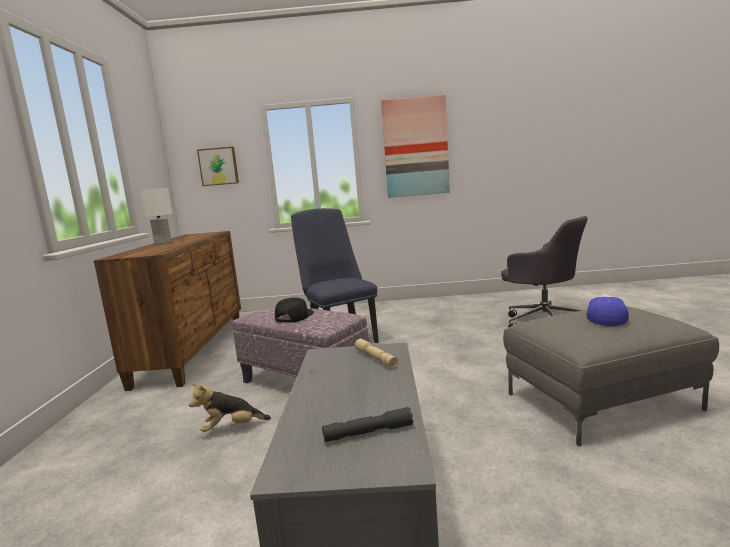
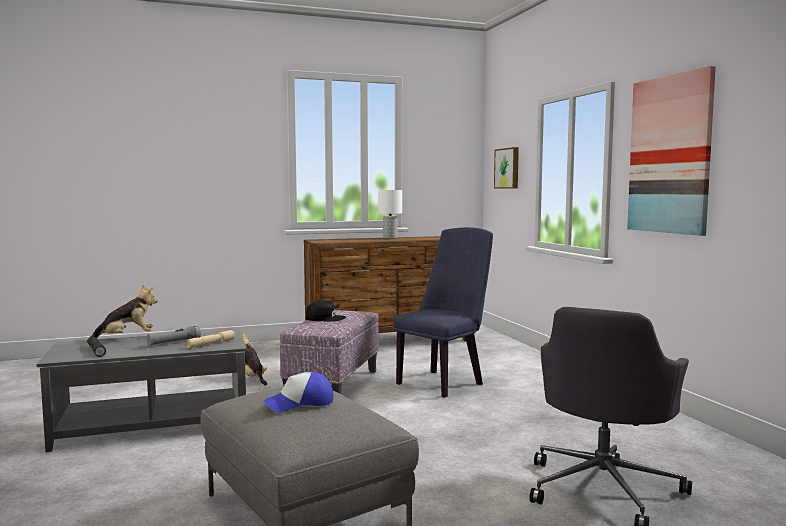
camera: 70 degrees right, 5 degrees down
cap [587,293,629,326] -> cap turned 150 degrees clockwise [263,372,333,412]
none -> plush toy [87,285,158,343]
none -> grey flashlight [147,326,201,346]

